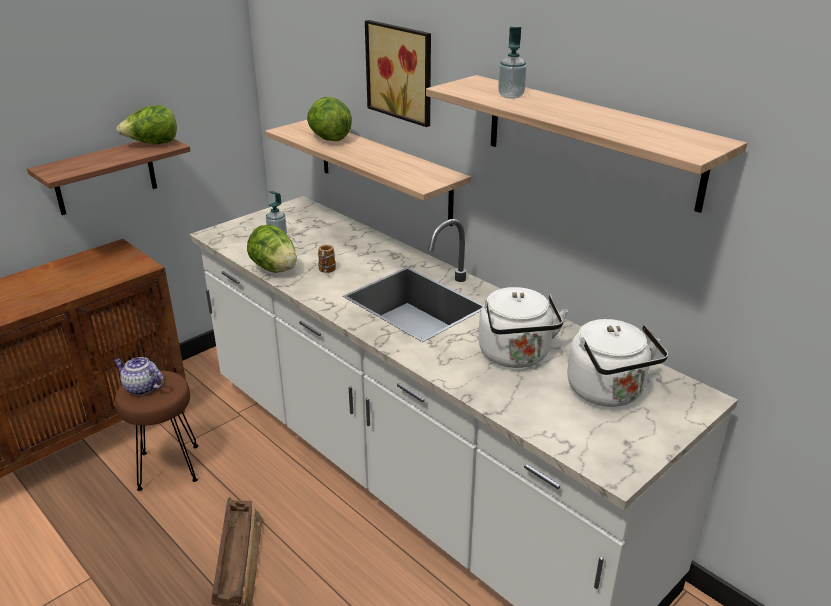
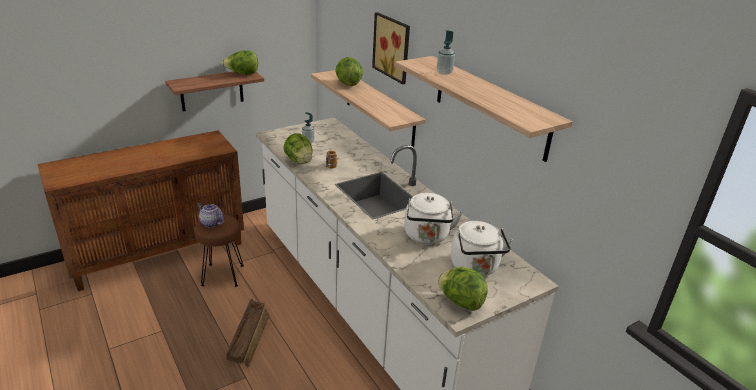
camera: 10 degrees right, 0 degrees up
none -> lettuce [437,267,488,311]

